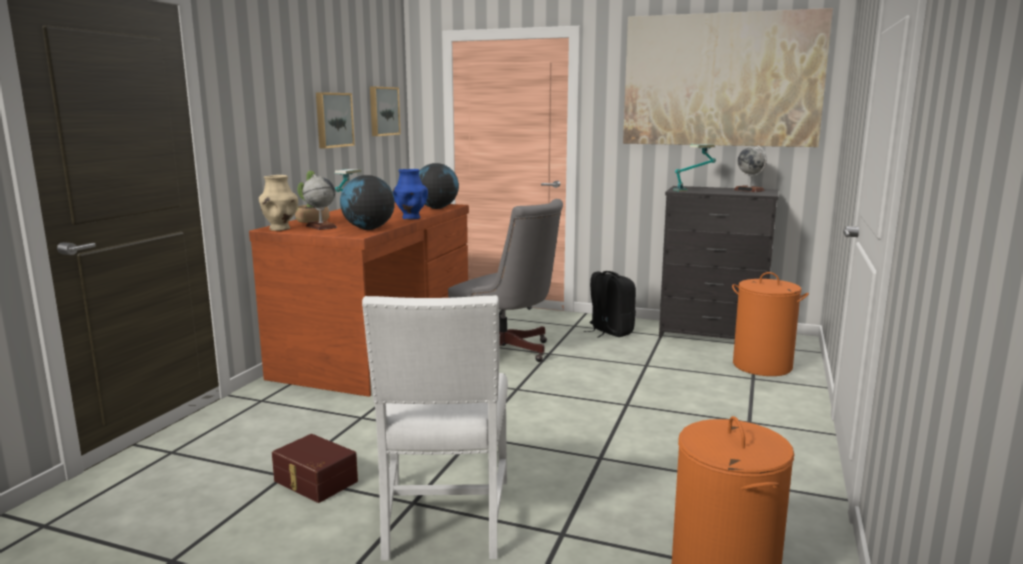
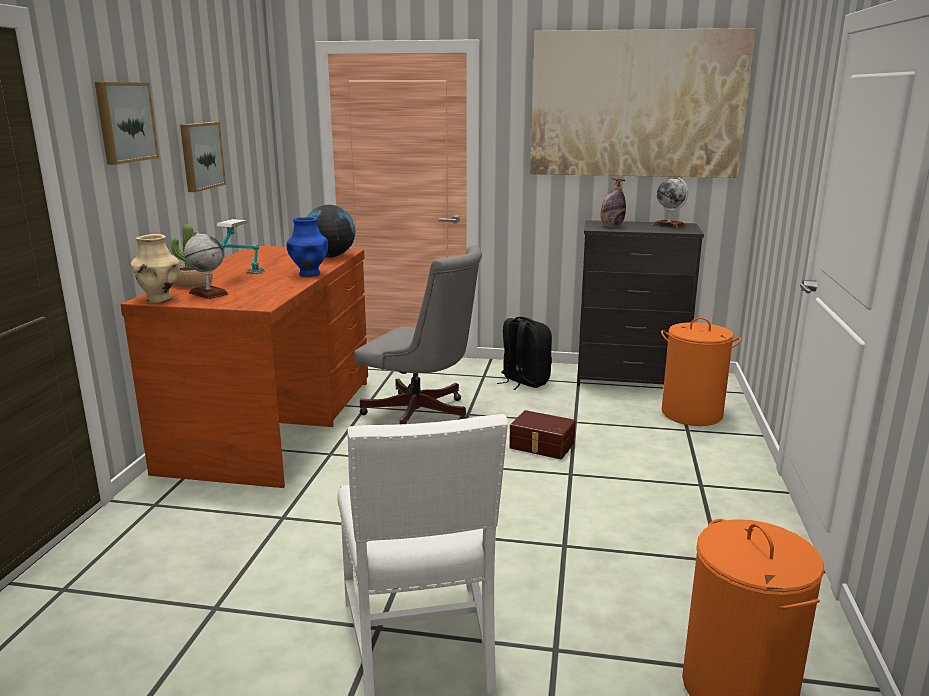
camera: 10 degrees left, 5 degrees up
brown storage box [272,434,358,503] -> brown storage box moved to [509,410,576,459]
globe [340,175,395,230] -> none
picture [370,87,401,136] -> picture moved to [95,82,159,165]
table lamp [673,144,716,192] -> bottle [600,178,626,227]

